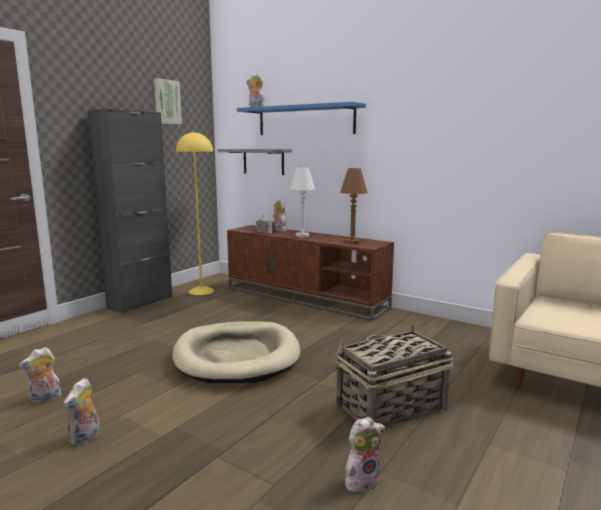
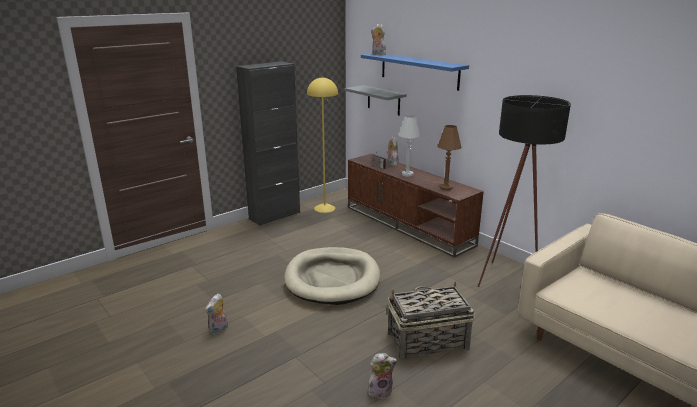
camera: 15 degrees right, 10 degrees up
plush toy [19,347,61,404] -> none
picture [154,78,182,125] -> none
none -> black floor lamp [477,95,571,287]

